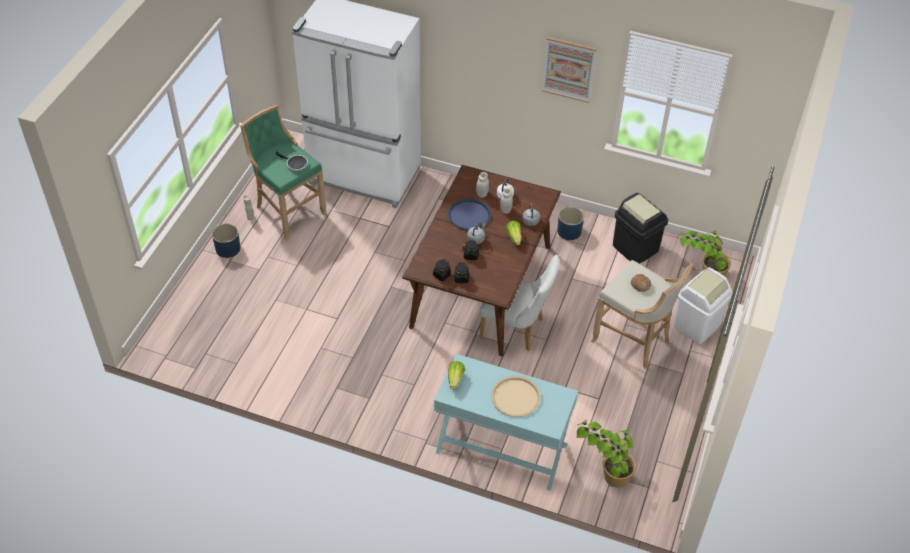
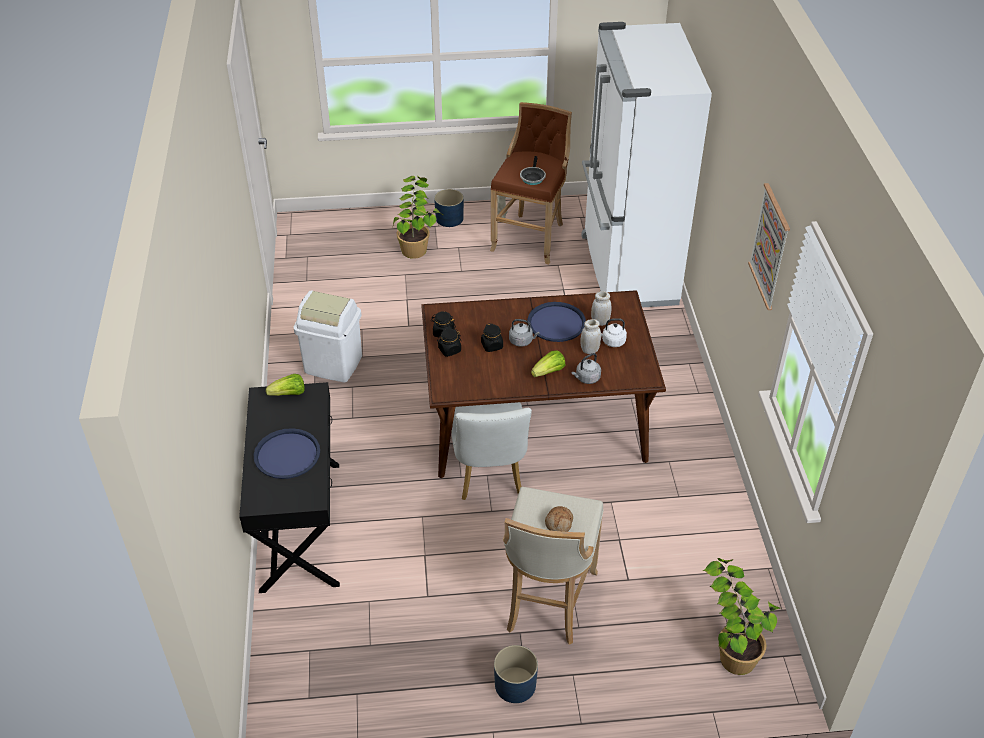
camera: 65 degrees right, 5 degrees down
green stool [240,105,327,240] -> brown stool [490,102,572,264]
turquoise console table [434,354,578,491] -> black console table [239,382,340,593]
beige tray [491,376,541,417] -> blue tray [254,428,320,479]
blue planter [557,207,584,240] -> blue planter moved to [494,645,538,703]
potted plant [577,419,636,487] -> potted plant moved to [393,175,444,259]
black trash can [613,193,668,264] -> none
white trash can [673,267,733,344] -> white trash can moved to [293,290,362,382]

